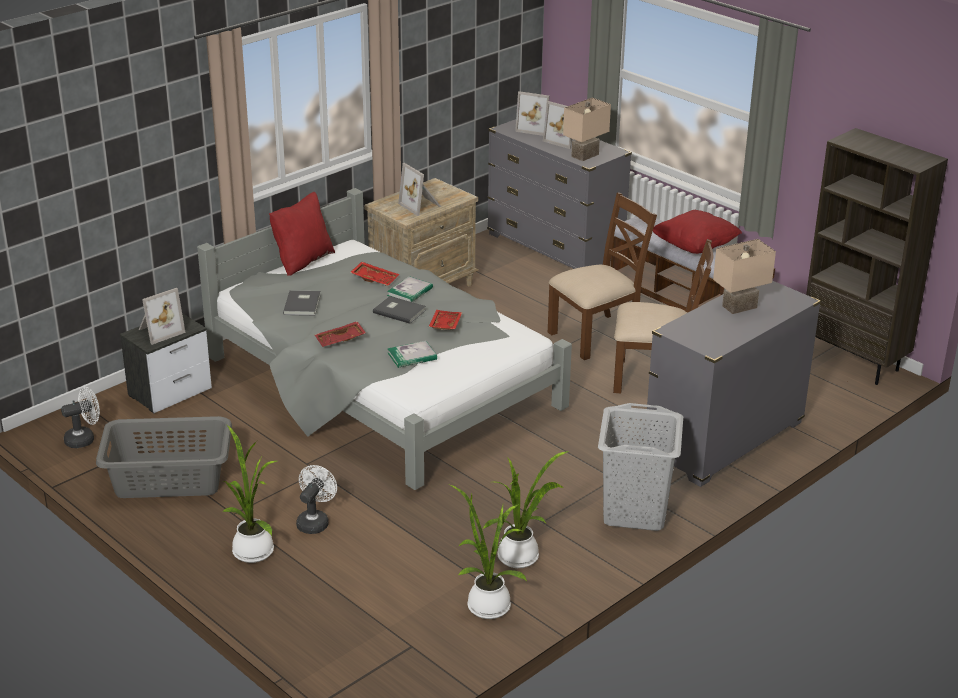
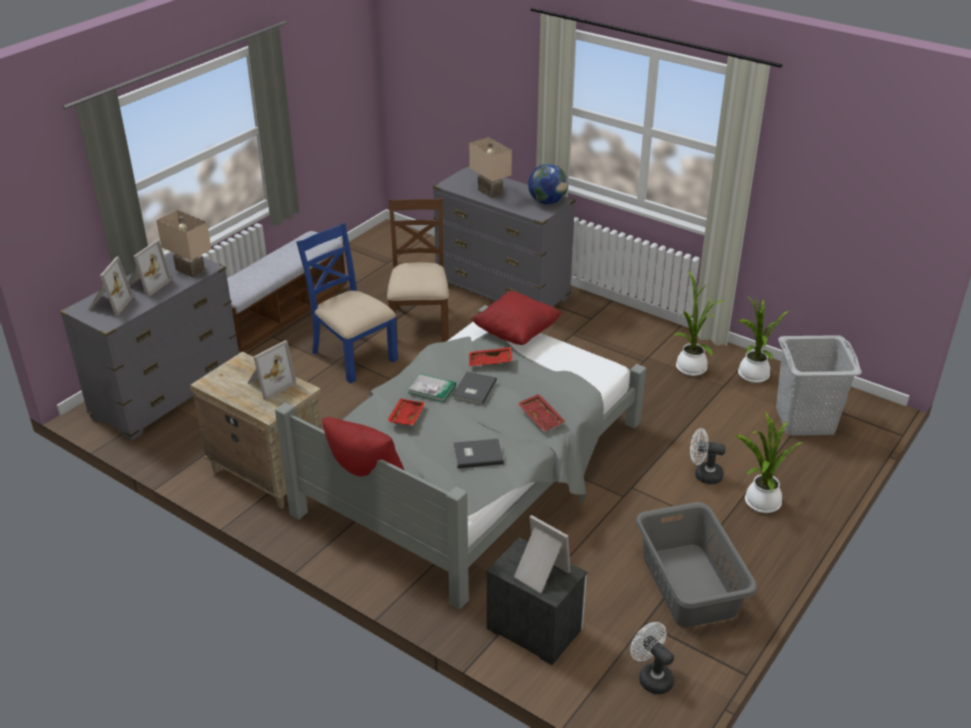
camera: 100 degrees left, 5 degrees up
book [388,341,437,368] -> none
brown chair [548,192,657,360] -> blue chair [296,223,398,384]
grey laundry basket [598,403,683,531] -> grey laundry basket moved to [776,335,862,436]
red pillow [653,210,742,254] -> red pillow moved to [471,291,562,345]
brown bookcase [806,128,948,385] -> none
none -> globe [528,164,568,204]

